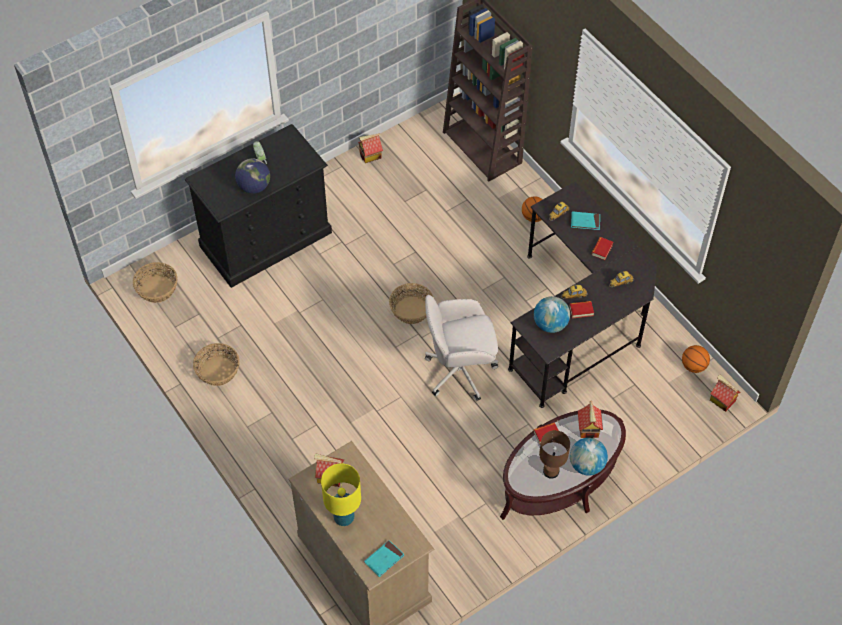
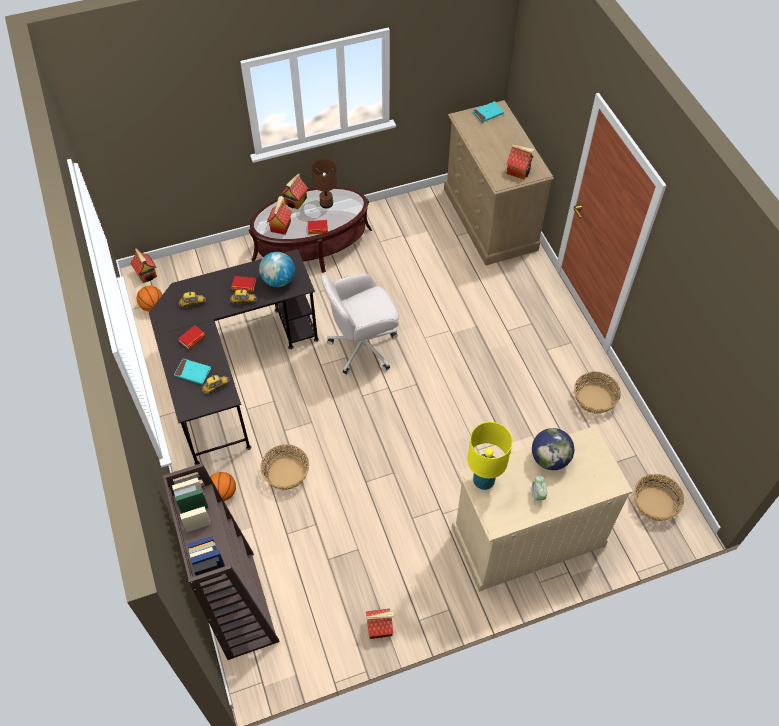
camera: 165 degrees left, 0 degrees up
black dresser [185,124,332,288] -> beige dresser [452,426,633,592]
yellow table lamp [321,463,361,526] -> yellow table lamp moved to [467,422,513,490]
basket [389,283,433,324] -> basket moved to [260,444,309,490]
white office chair [425,295,498,401] -> white office chair turned 150 degrees clockwise [321,273,400,374]
globe [570,438,608,476] -> toy house [281,173,309,210]

